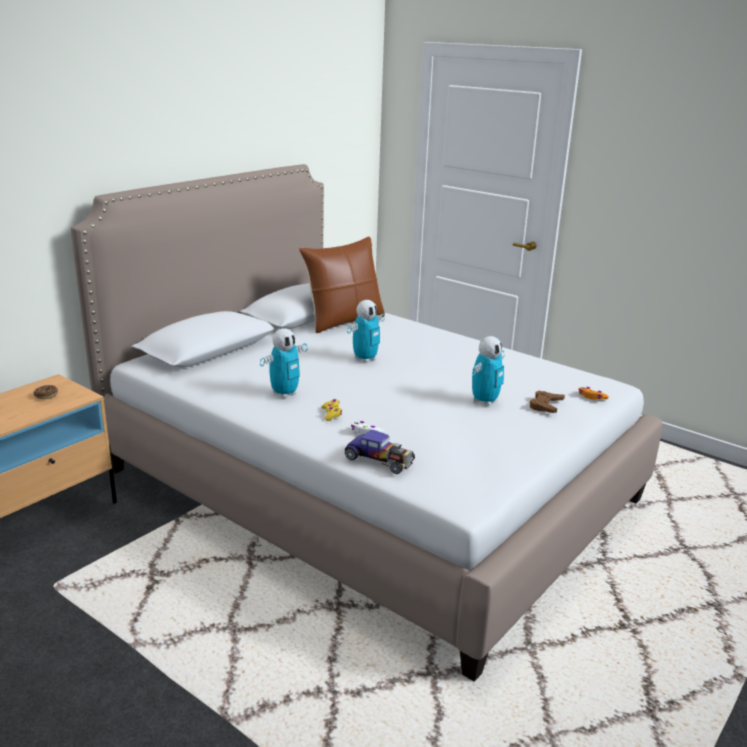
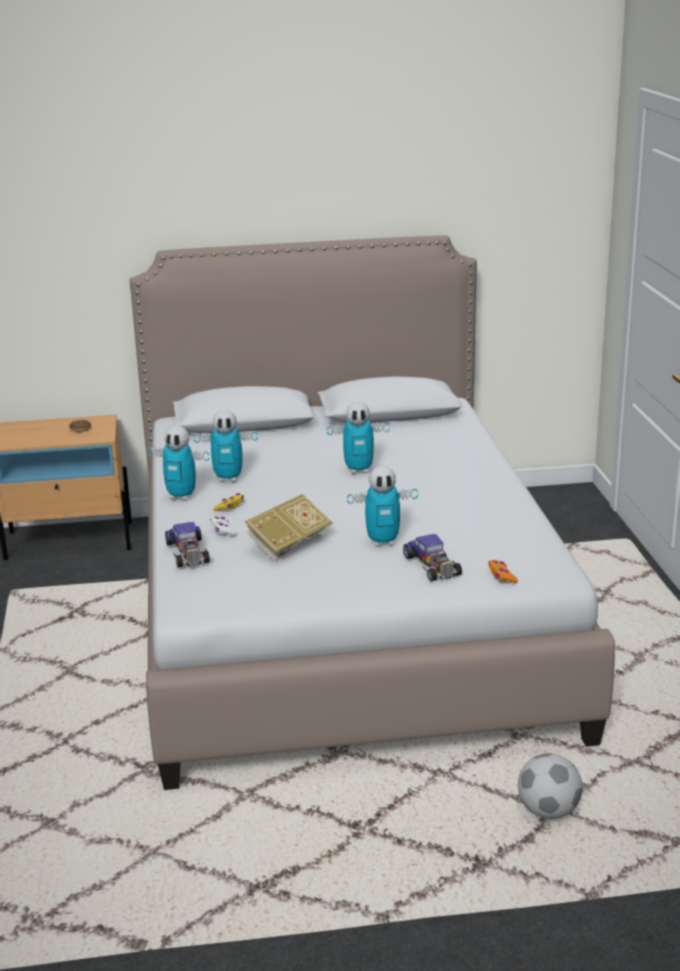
camera: 45 degrees right, 0 degrees up
brown pillow [299,236,385,333] -> none
brown game controller [530,391,565,413] -> toy car [403,534,462,581]
none -> toy robot [147,426,209,501]
none -> book [245,494,333,561]
none -> football [518,753,582,819]

